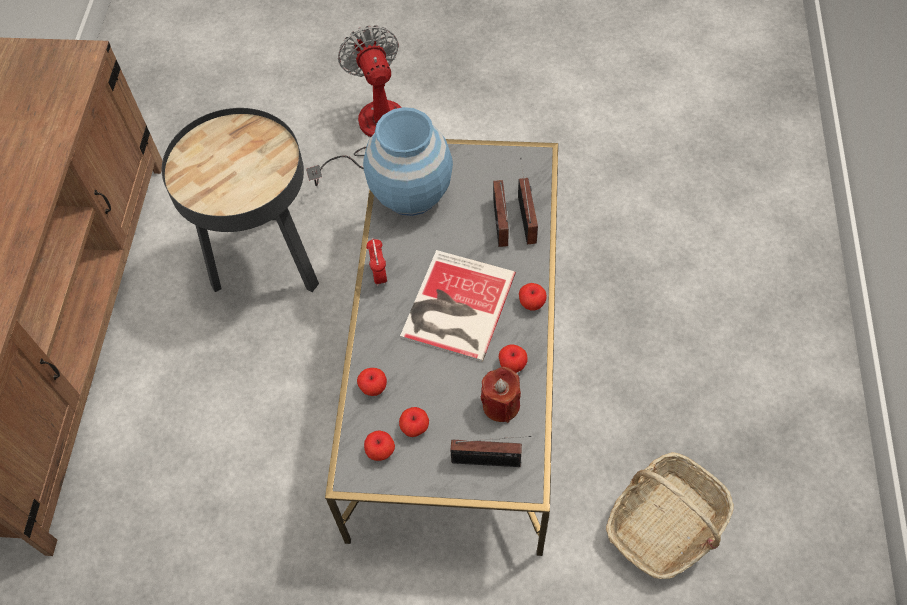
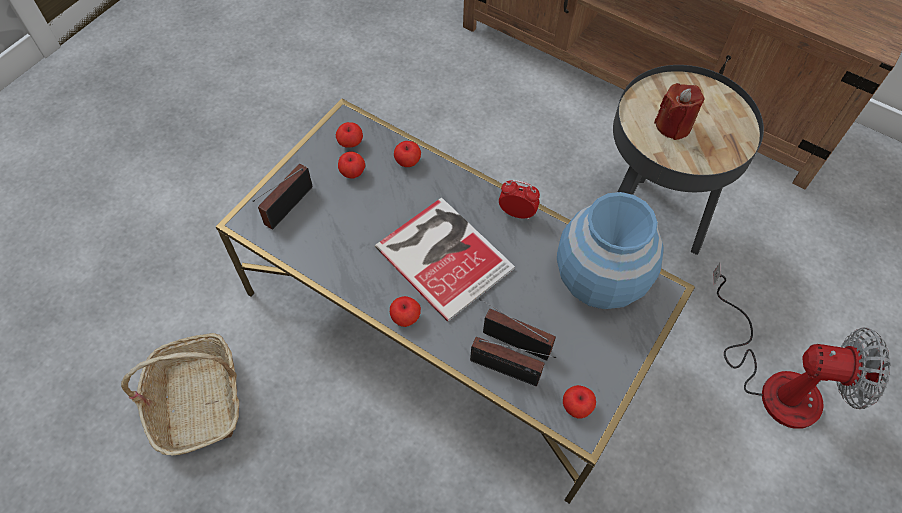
camera: 115 degrees right, 0 degrees up
red candle [481,367,521,423] -> red candle moved to [654,83,705,140]
apple [499,344,527,373] -> apple moved to [563,385,596,418]

